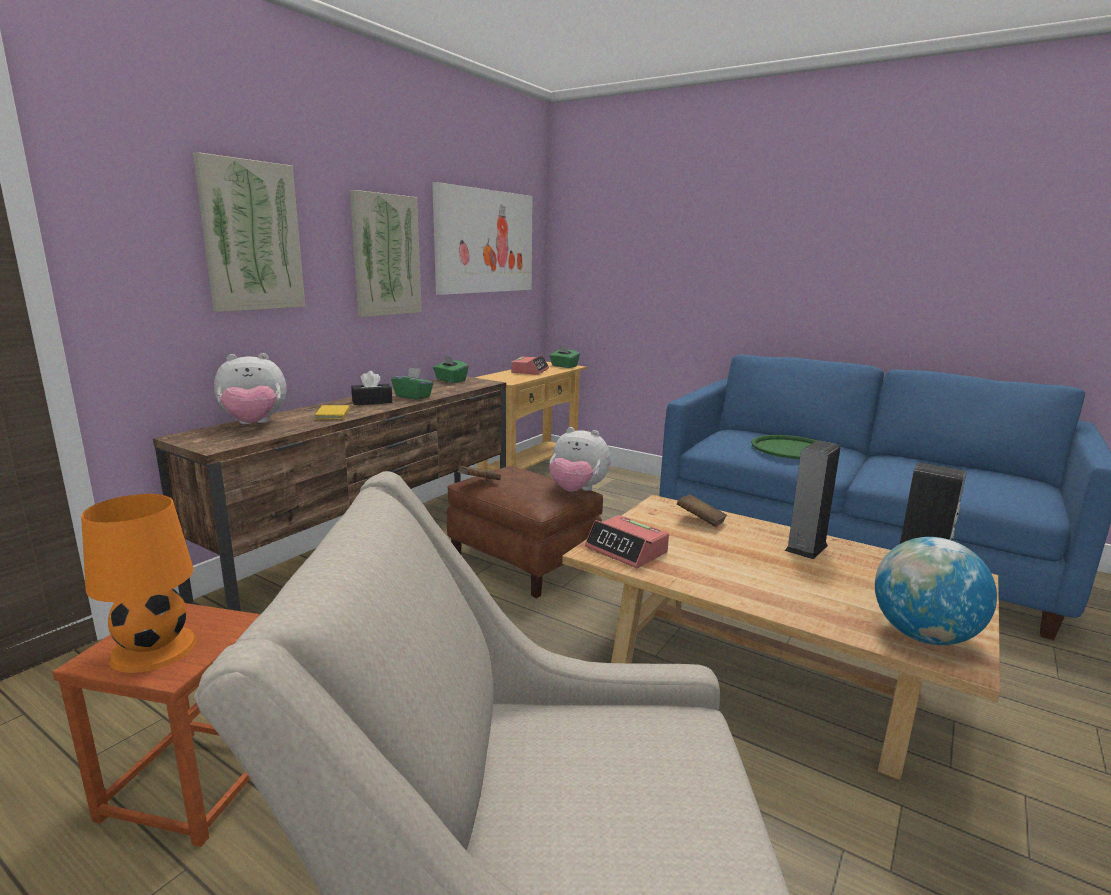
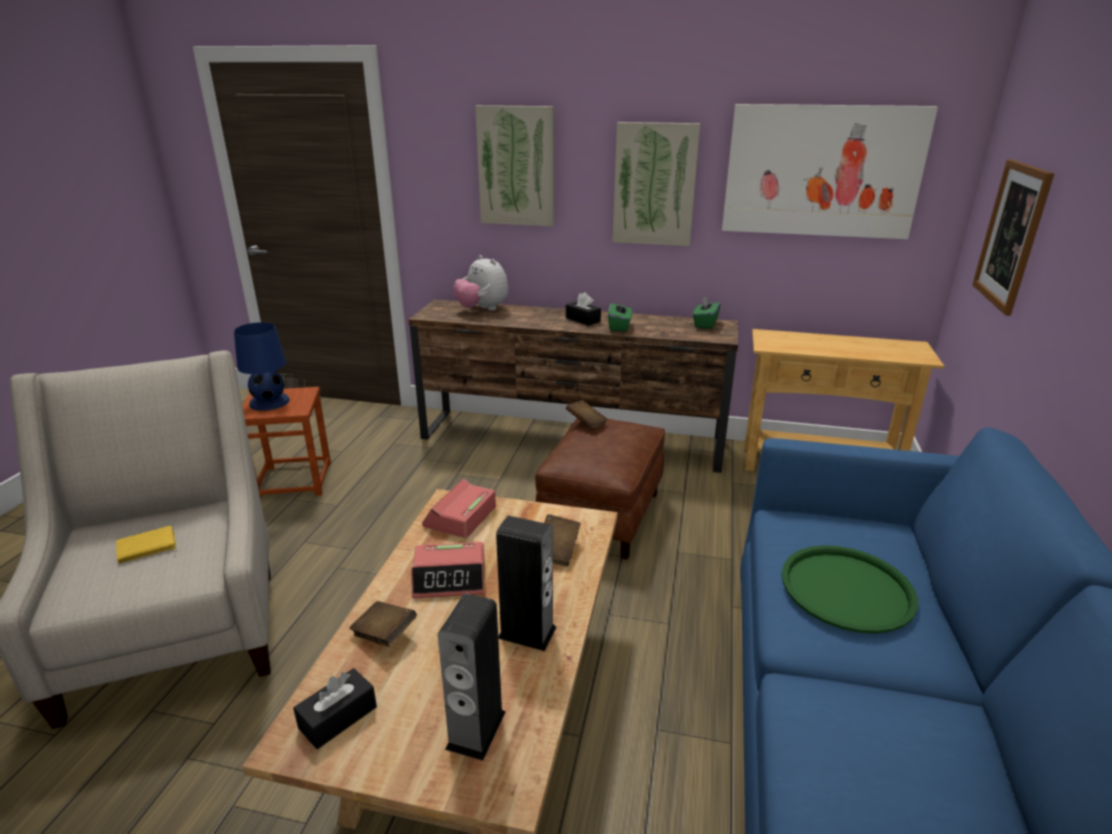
camera: 70 degrees right, 10 degrees up
orange table lamp [81,494,197,673] -> blue table lamp [234,322,290,411]
yellow book [315,404,356,420] -> yellow book moved to [116,526,177,563]
alarm clock [511,355,549,375] -> alarm clock moved to [411,542,484,599]
plush toy [549,427,611,492] -> none
green tissue box [550,345,580,368] -> none
globe [875,537,997,645] -> black tissue box [293,668,377,749]
none -> brown book [349,601,417,647]
none -> picture [972,159,1054,316]

